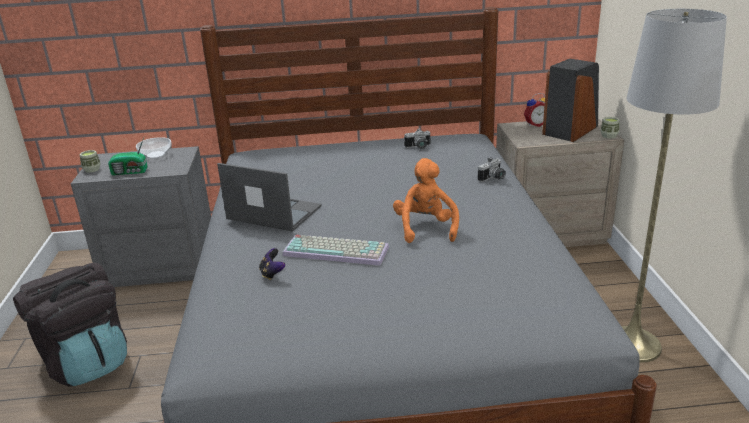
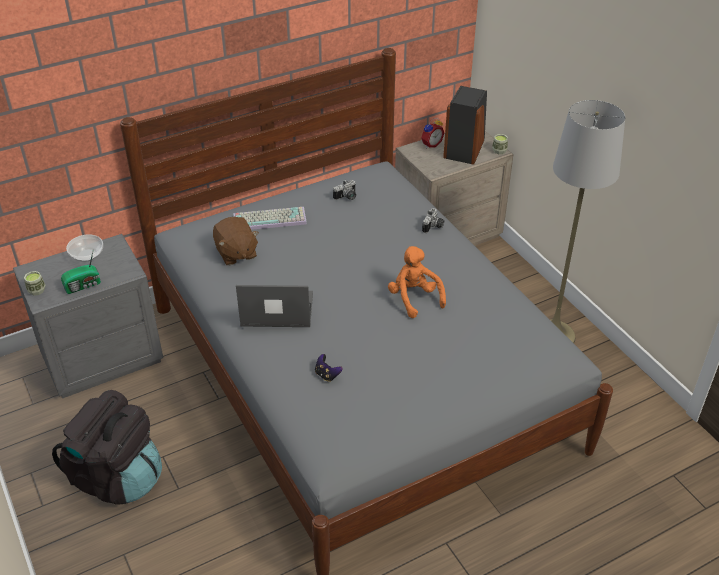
camera: 25 degrees left, 15 degrees up
keyboard [282,235,389,266] -> keyboard moved to [233,207,307,230]
none -> brown plush toy [213,217,259,265]

